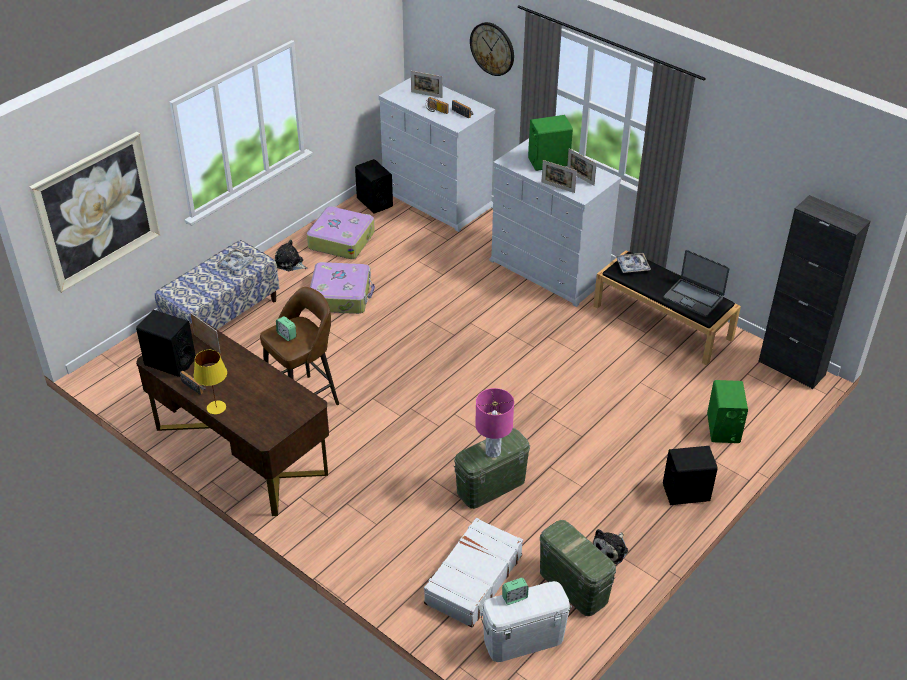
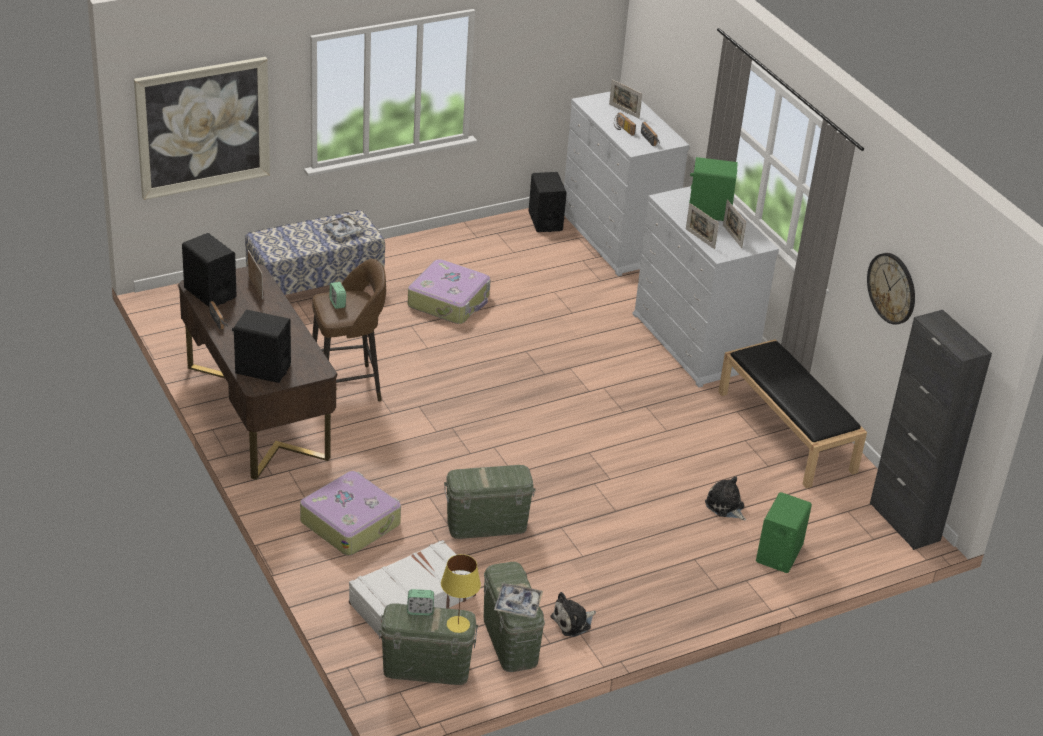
camera: 20 degrees right, 5 degrees down
yellow table lamp [194,350,227,414] -> yellow table lamp moved to [441,554,481,633]
plush toy [275,240,307,271] -> plush toy moved to [705,476,746,520]
suitcase [307,206,375,259] -> suitcase moved to [300,471,401,556]
wall clock [470,22,514,76] -> wall clock moved to [867,253,915,325]
pink table lamp [475,388,514,458] -> none
white storage box [480,581,572,662] -> green storage box [378,603,478,685]
tray [615,253,651,273] -> tray moved to [494,583,543,618]
laptop [663,250,730,317] -> none
black speaker [663,446,718,505] -> black speaker moved to [232,309,291,383]

